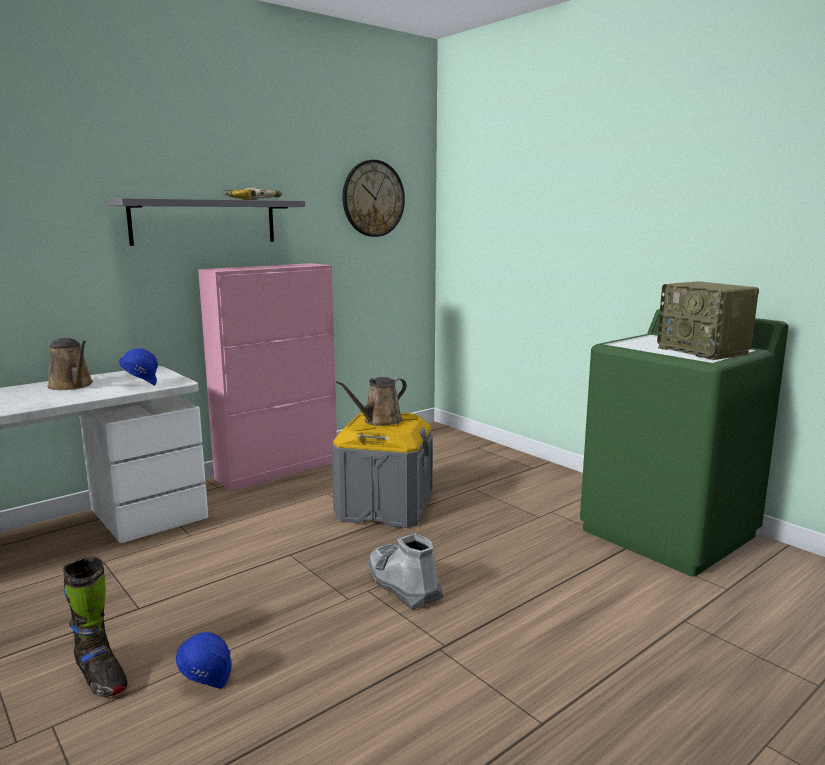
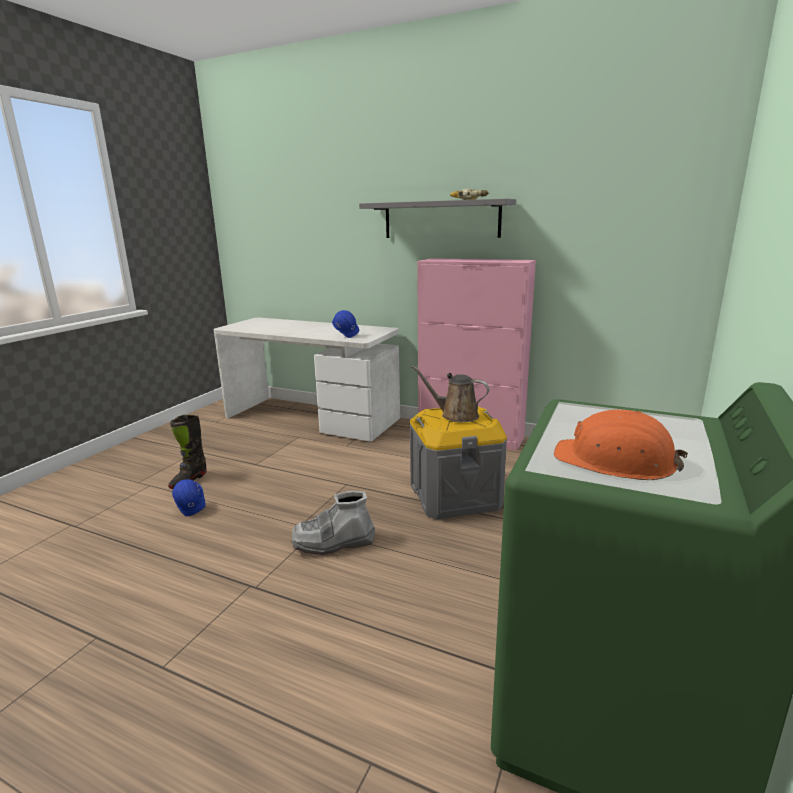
camera: 65 degrees right, 5 degrees up
brown watering can [47,338,93,390] -> none
wall clock [343,160,405,237] -> none
grey boot [367,533,443,610] -> grey boot turned 135 degrees counterclockwise [292,491,375,555]
radio [657,281,759,360] -> orange hard hat [554,410,688,480]

